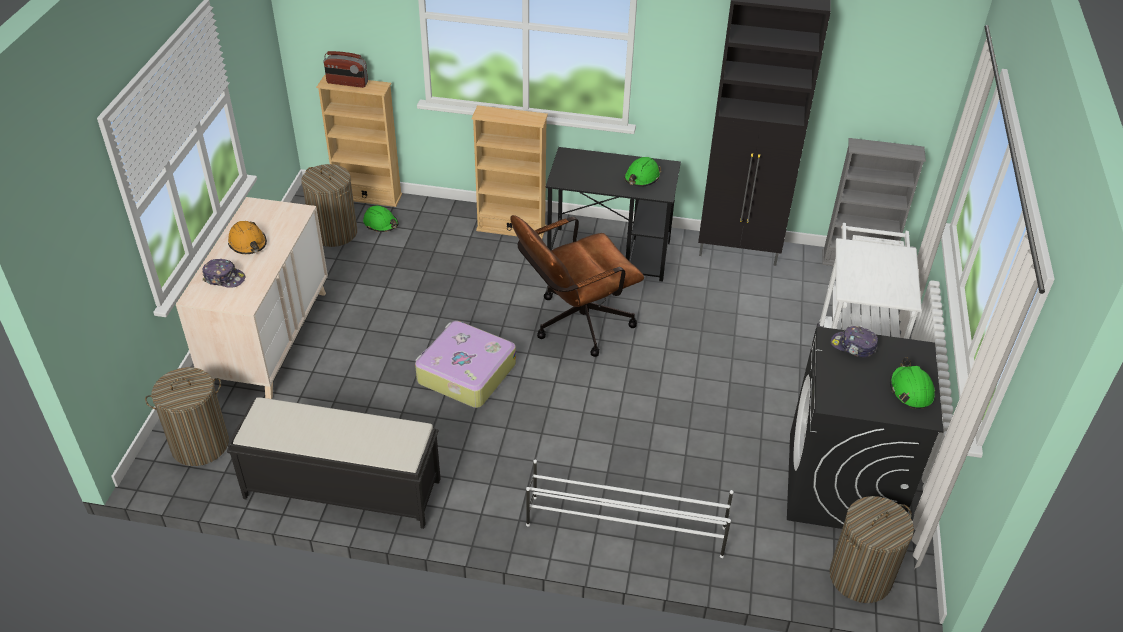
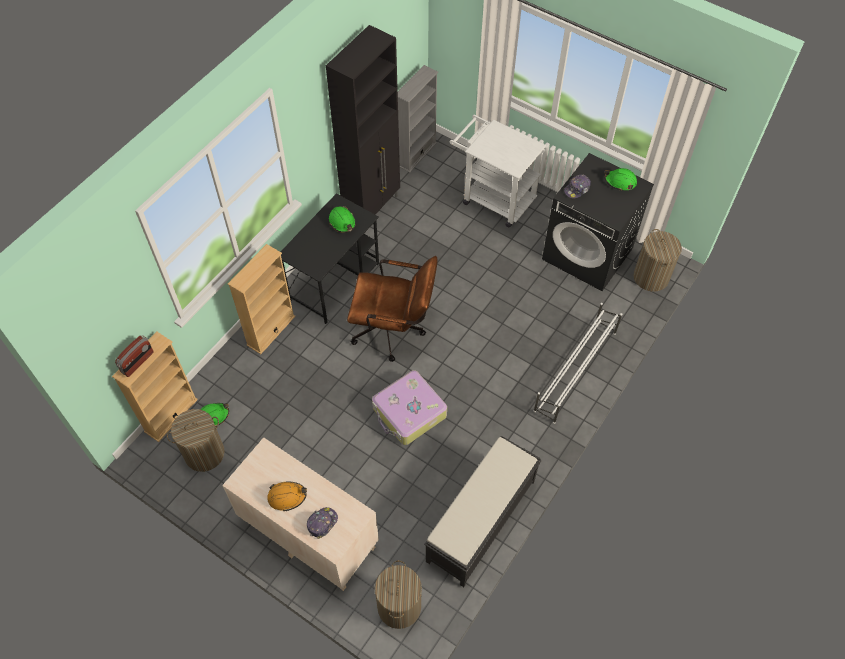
camera: 65 degrees left, 15 degrees up
brown office chair [511,215,644,357] -> brown office chair turned 75 degrees counterclockwise [347,256,438,362]

